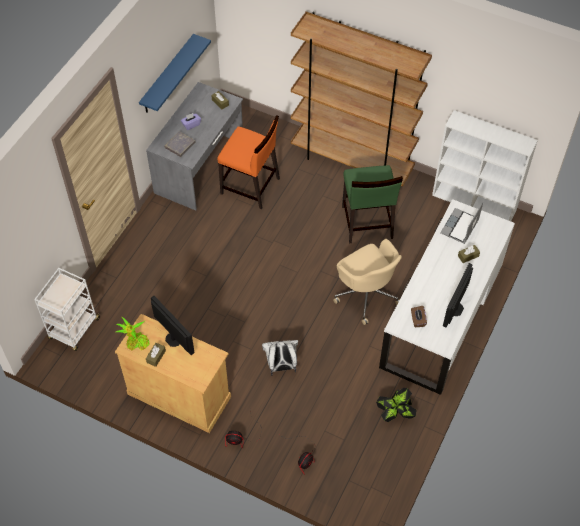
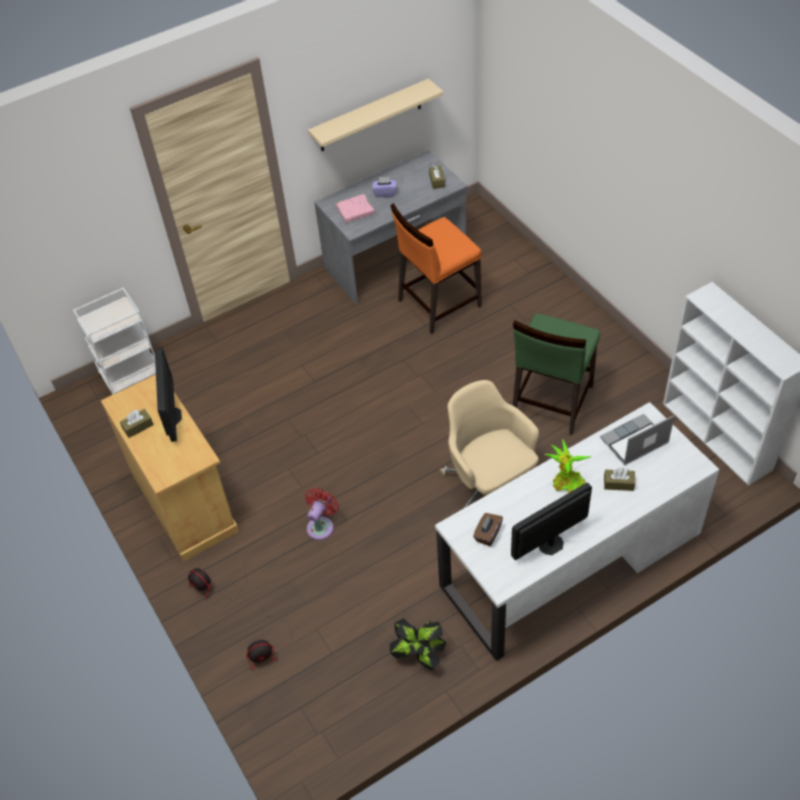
camera: 35 degrees right, 5 degrees down
potted plant [116,317,149,350] -> potted plant moved to [544,439,592,493]
blue shelf [139,34,211,113] -> beige shelf [308,79,444,151]
grey book [164,131,195,157] -> pink book [335,194,375,223]
orange chair [217,115,280,209] -> orange chair turned 90 degrees clockwise [390,203,482,334]
white backpack [262,340,298,376] -> red fan [305,488,339,540]
brown bookcase [291,11,432,186] -> none
beige office chair [333,239,402,325] -> beige office chair turned 150 degrees clockwise [440,380,539,509]

